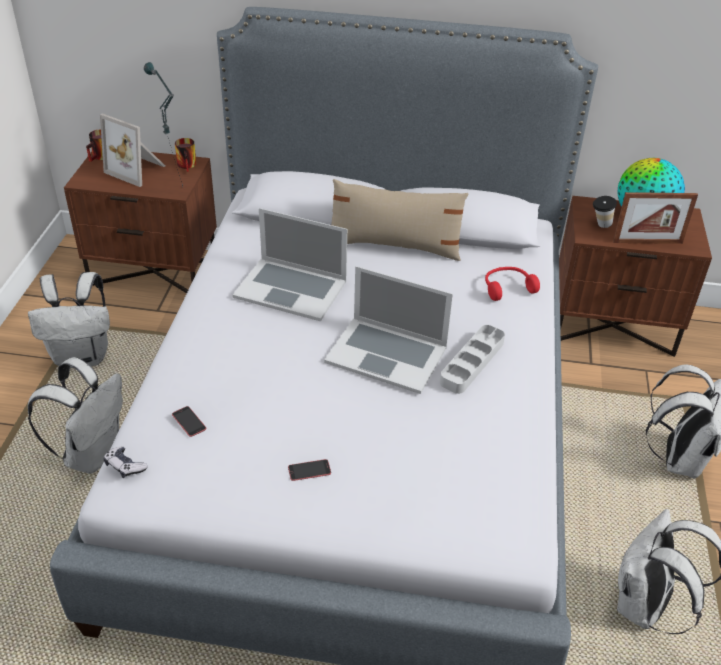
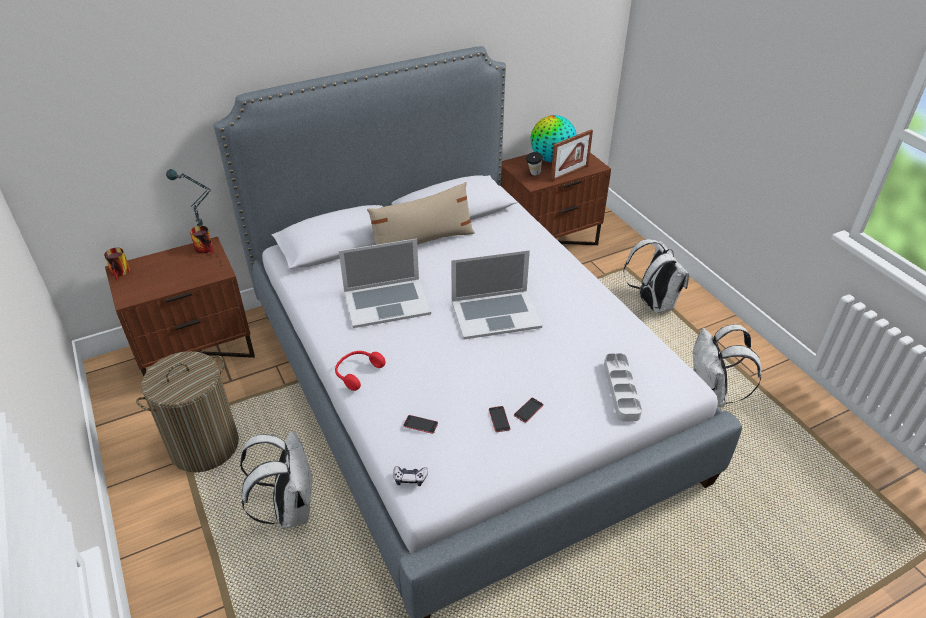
camera: 35 degrees left, 0 degrees up
white backpack [28,272,110,368] -> laundry basket [136,351,239,472]
picture frame [100,113,165,187] -> none
grey tray [440,325,505,394] -> grey tray moved to [604,353,642,422]
red headphones [485,267,540,301] -> red headphones moved to [335,351,386,391]
none -> phone [489,406,511,432]

